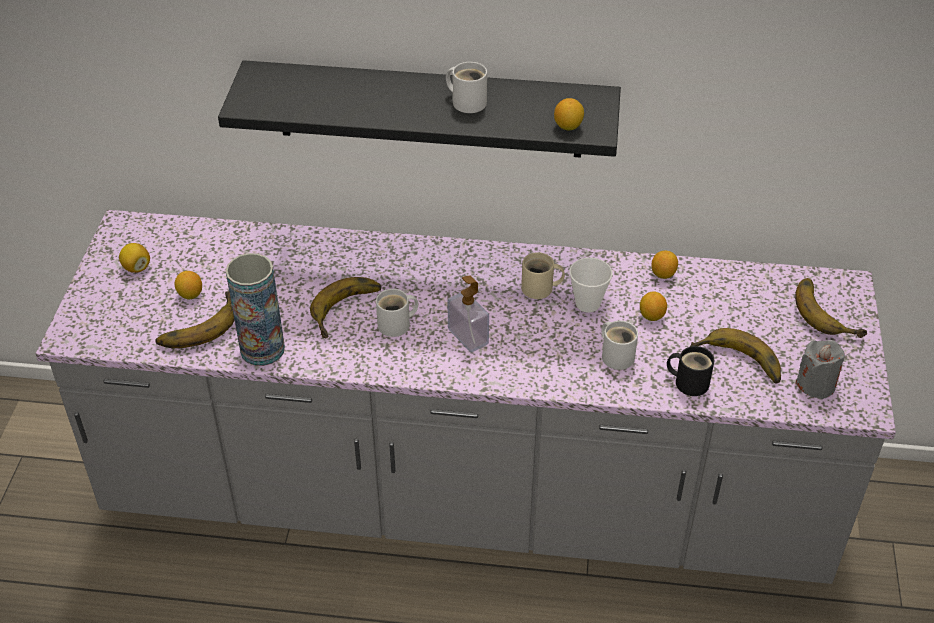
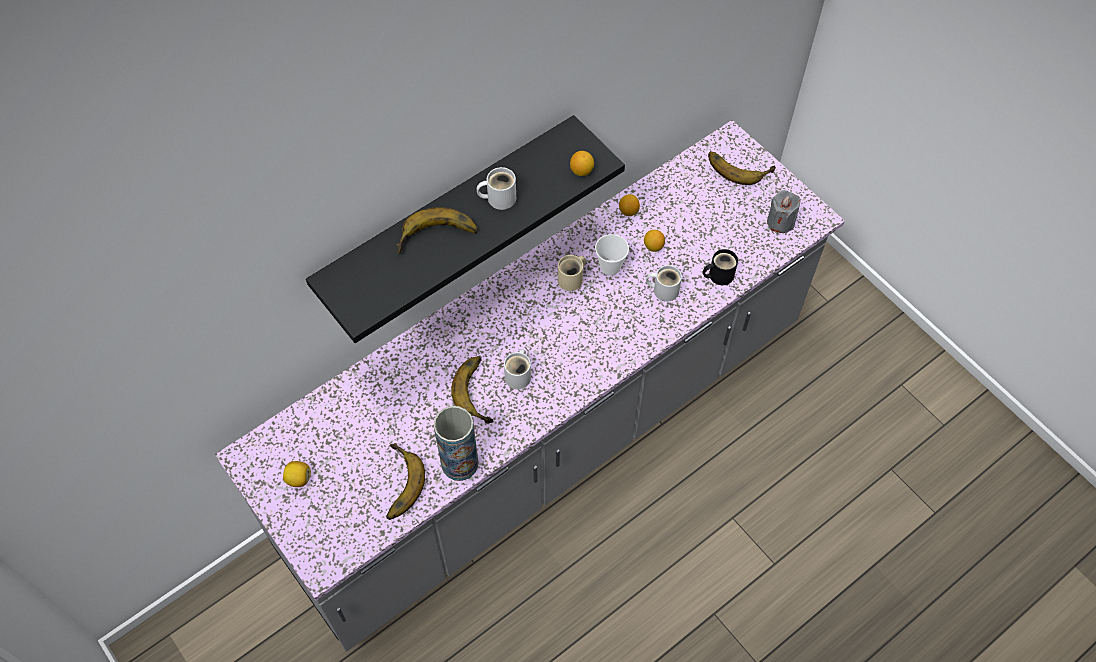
camera: 45 degrees left, 15 degrees up
lemon [175,271,202,300] -> none
soap dispenser [447,276,489,353] -> none
banana [690,328,781,384] -> banana moved to [397,207,478,254]

